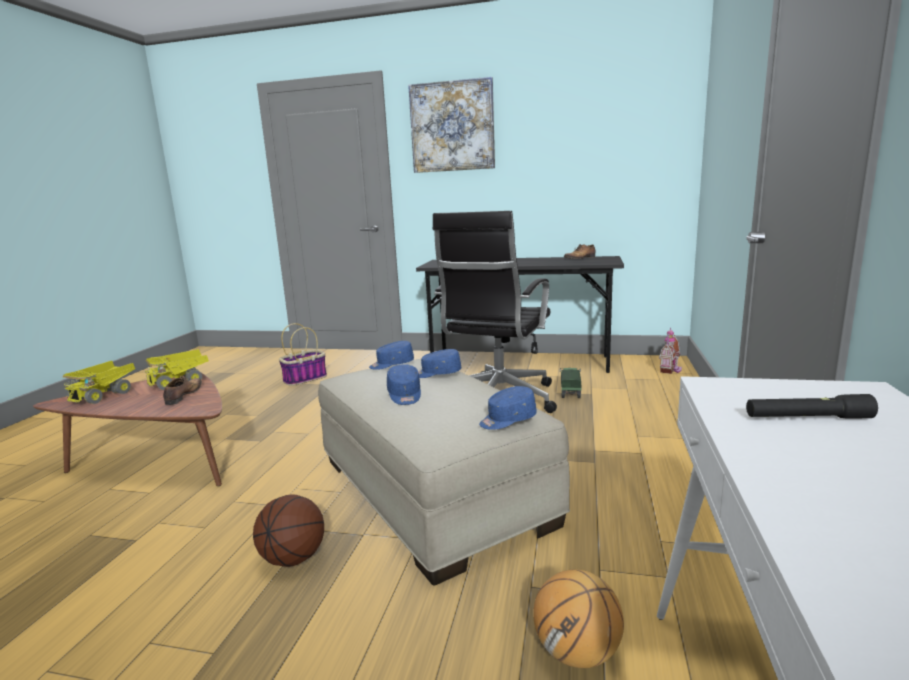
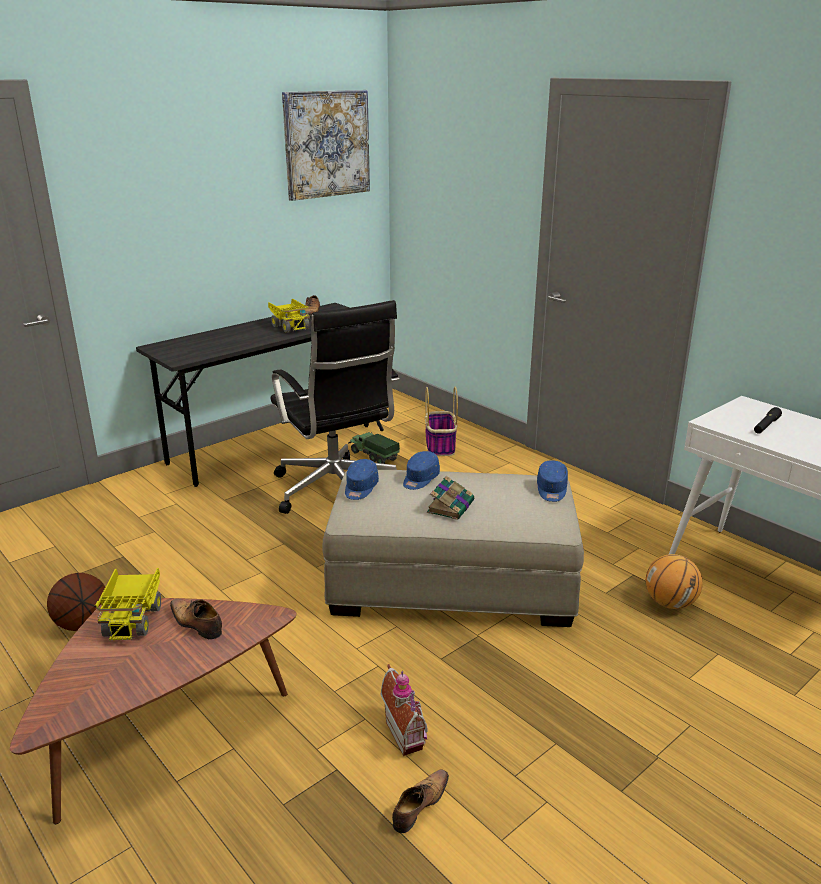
camera: 55 degrees left, 10 degrees up
toy truck [63,361,135,404] -> toy truck moved to [268,299,310,333]
basketball [253,494,324,567] -> basketball moved to [47,573,105,631]
basket [279,323,327,386] -> basket moved to [425,387,458,456]
blue cap [387,364,421,405] -> book [427,476,474,520]
picture [408,77,495,173] -> picture moved to [282,90,370,201]
toy house [659,328,682,374] -> toy house moved to [380,664,428,756]
none -> shoe [392,769,449,833]

